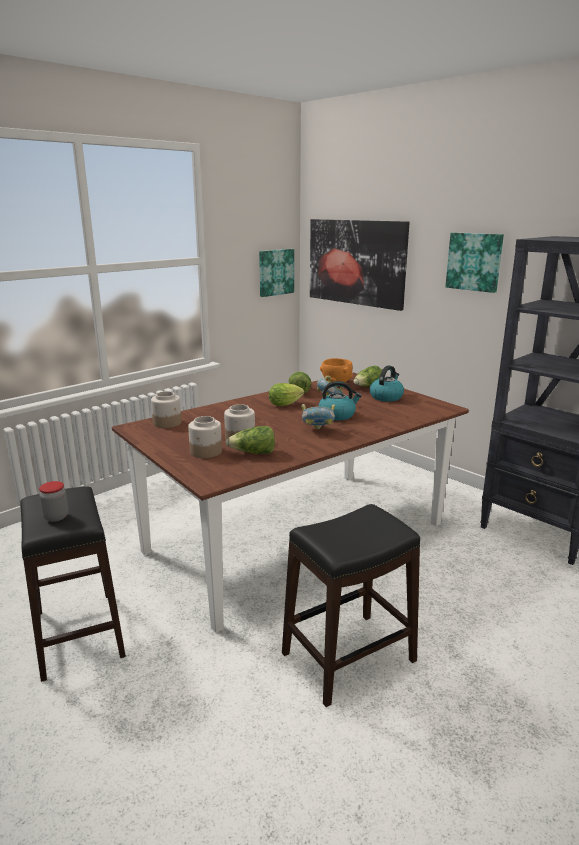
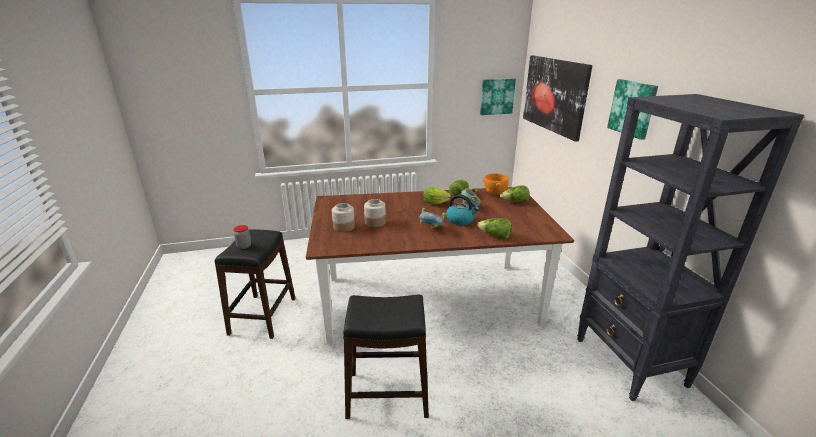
camera: 30 degrees right, 5 degrees up
jar [151,391,182,428] -> none
lettuce [225,426,275,454] -> lettuce moved to [477,218,512,239]
kettle [370,365,404,402] -> none

